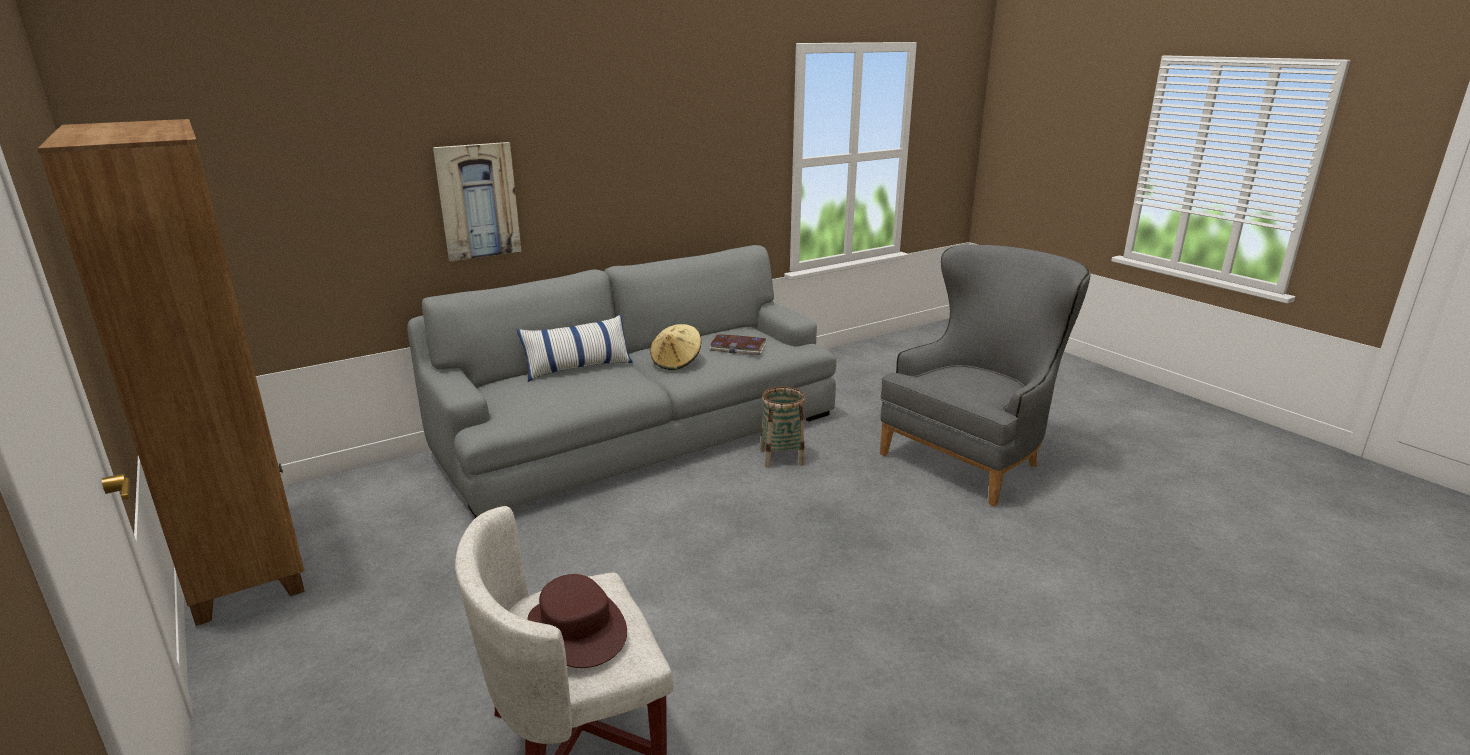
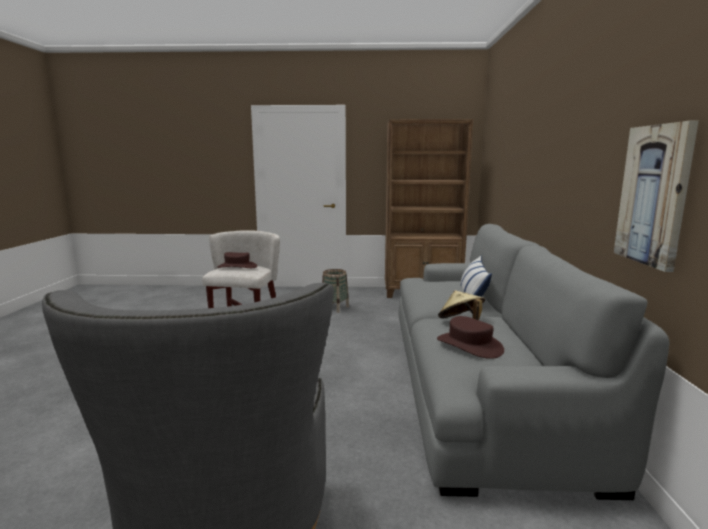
camera: 125 degrees right, 10 degrees down
picture [433,142,522,261] -> picture moved to [614,121,699,272]
book [709,334,766,355] -> brown hat [437,316,504,359]
basket [760,387,805,468] -> basket moved to [322,269,349,313]

